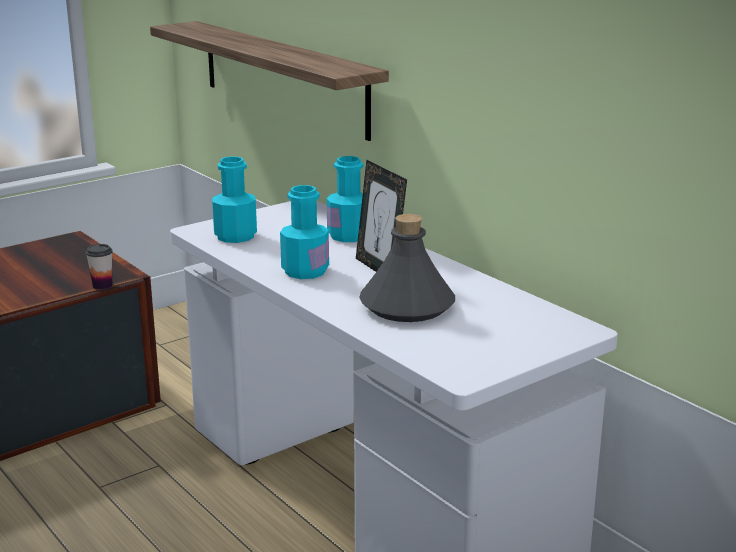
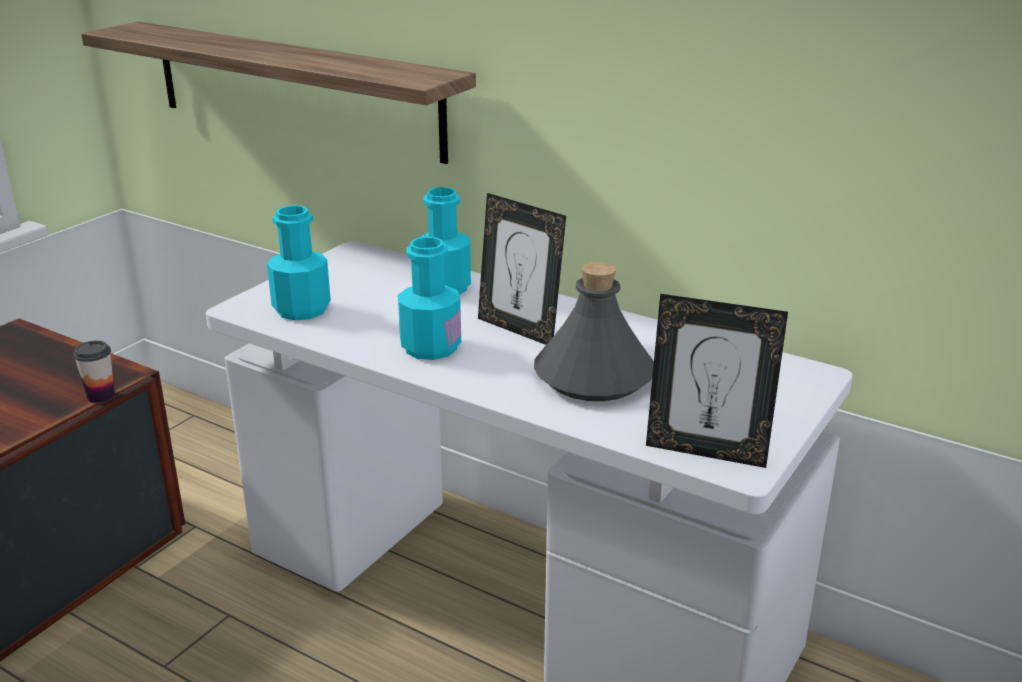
camera: 20 degrees left, 5 degrees up
none -> picture frame [646,294,788,468]

